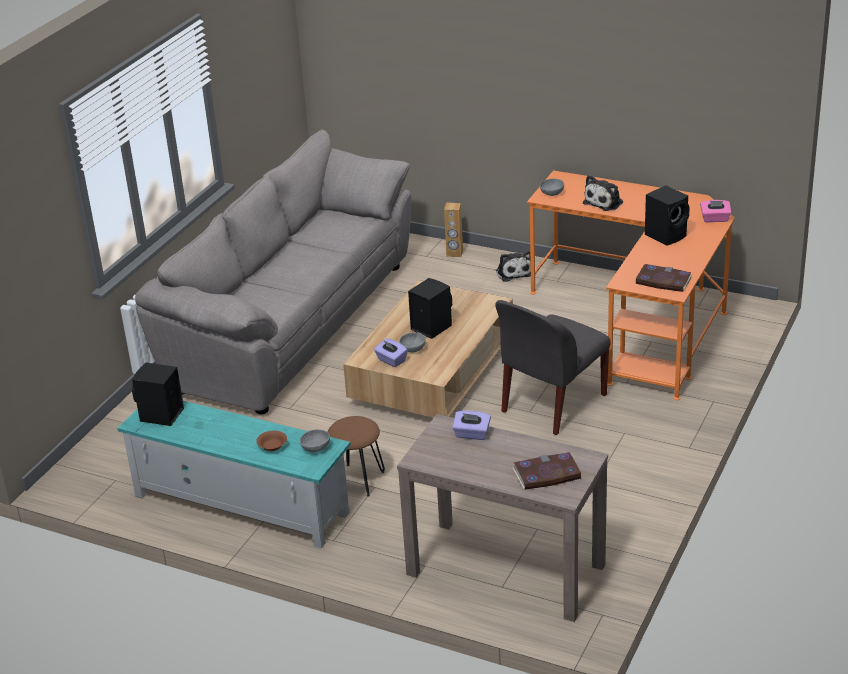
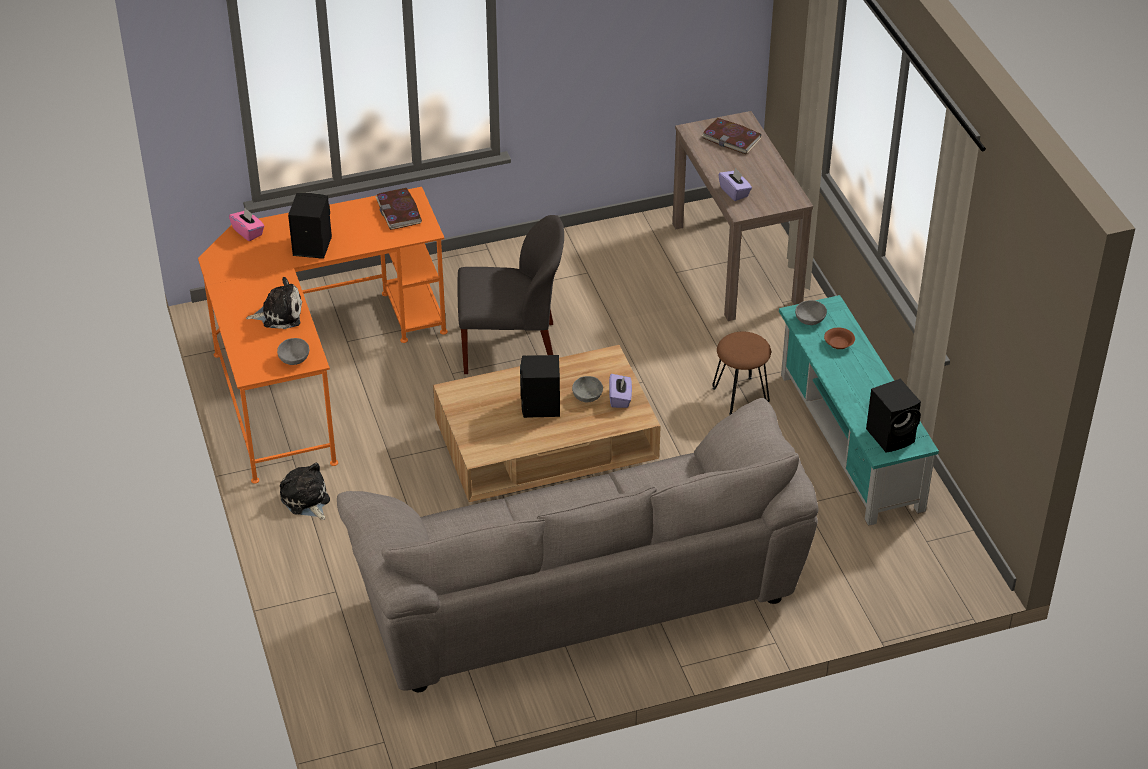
camera: 135 degrees left, 10 degrees up
brown speaker [444,203,463,257] -> none
plush toy [496,251,531,282] -> plush toy turned 60 degrees counterclockwise [280,463,330,520]

